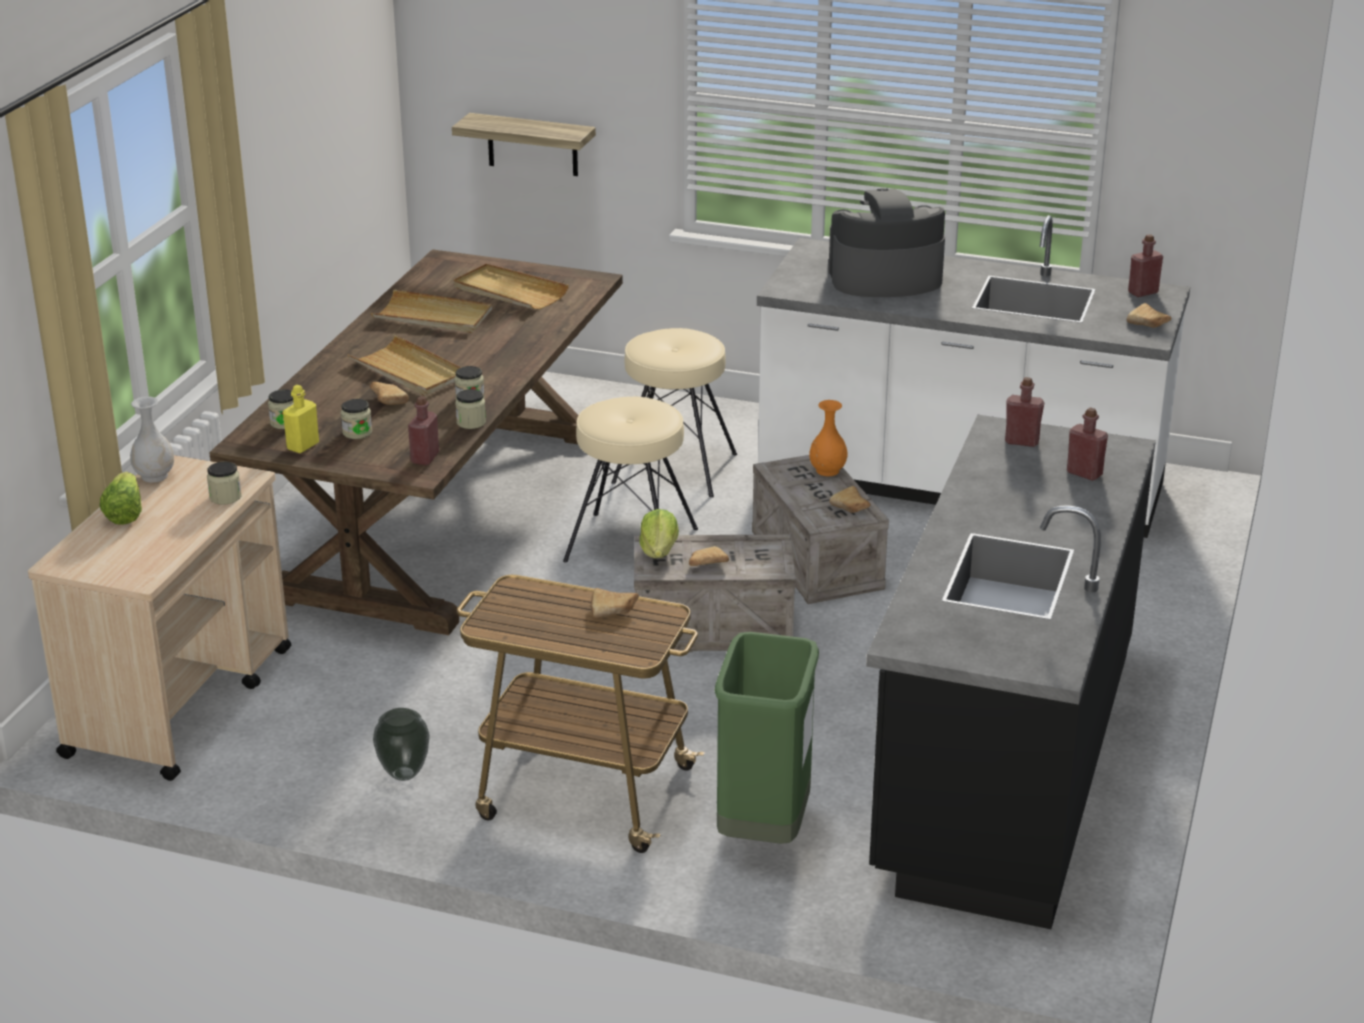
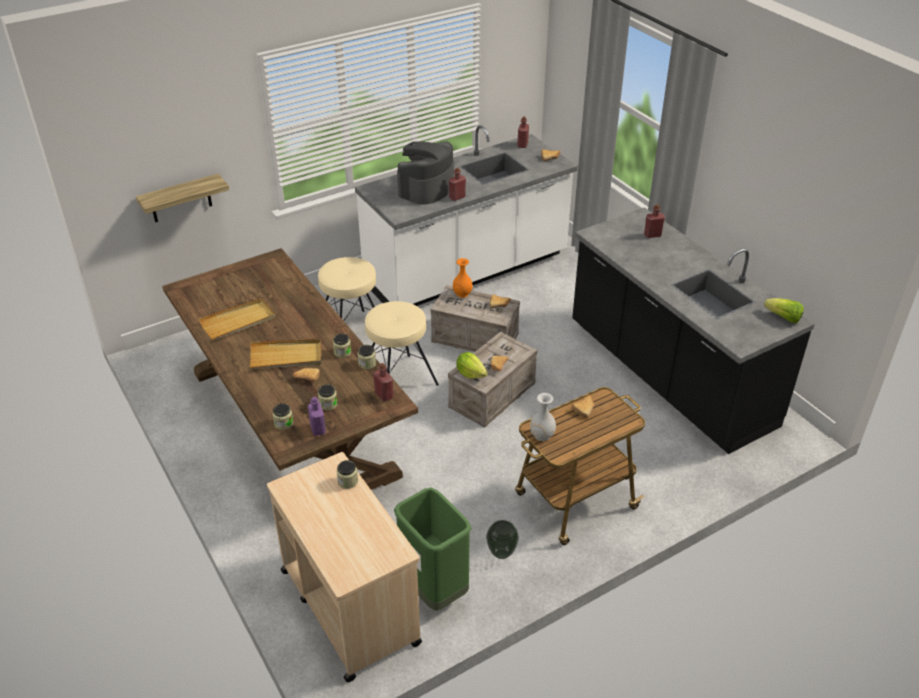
camera: 50 degrees left, 10 degrees up
lettuce [100,472,142,525] -> lettuce moved to [764,298,804,323]
white vase [130,396,174,483] -> white vase moved to [530,393,556,441]
yellow bottle [283,385,319,453] -> purple bottle [308,397,326,436]
beige tray [454,263,569,309] -> none
green trash can [714,632,819,844] -> green trash can moved to [394,488,472,611]
red bottle [1005,377,1044,447] -> red bottle moved to [449,168,466,201]

